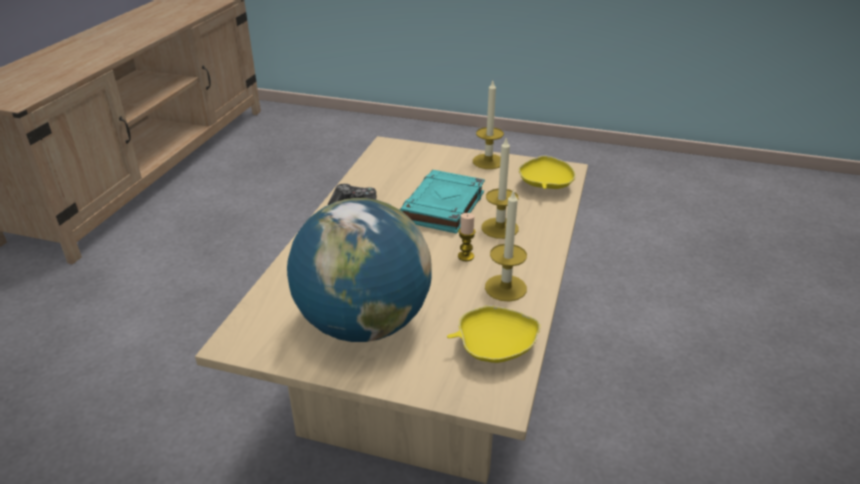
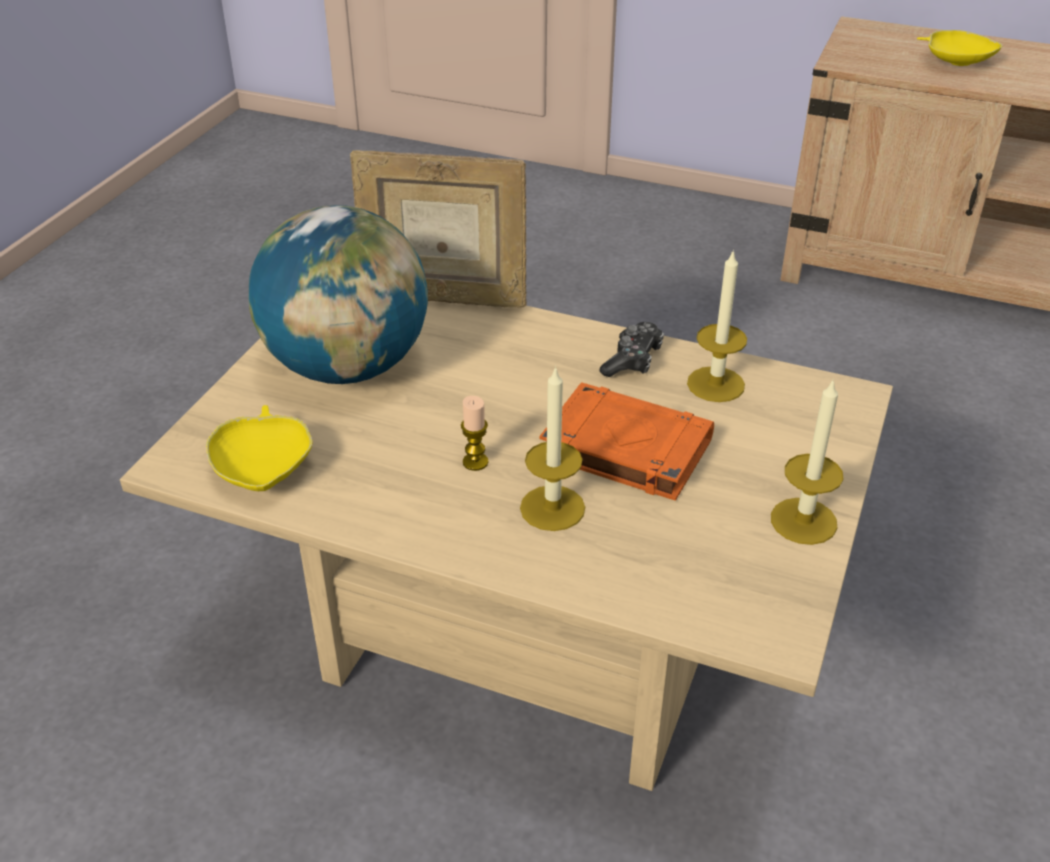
camera: 95 degrees right, 5 degrees up
turquoise book [399,170,485,234] -> orange book [539,382,714,501]
candle [485,189,527,301] -> candle moved to [687,249,747,402]
yellow bowl [519,155,576,189] -> yellow bowl moved to [917,30,1002,66]
none -> picture frame [350,150,527,308]

